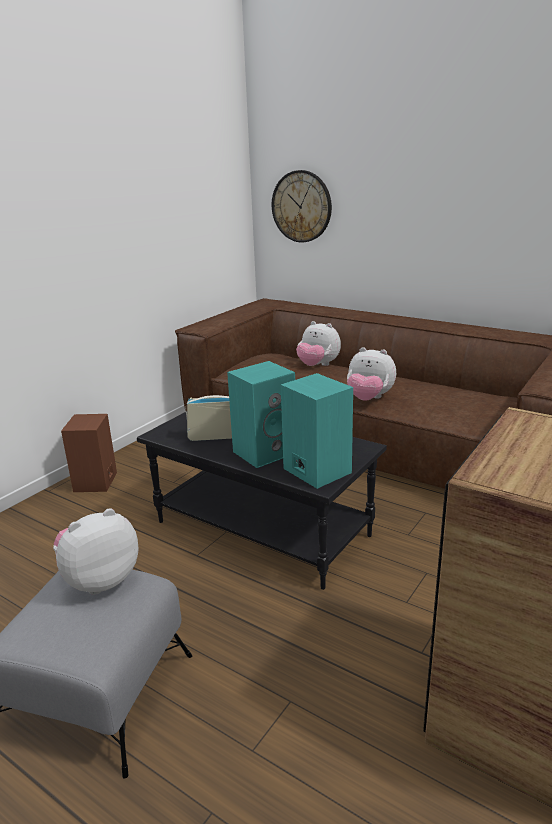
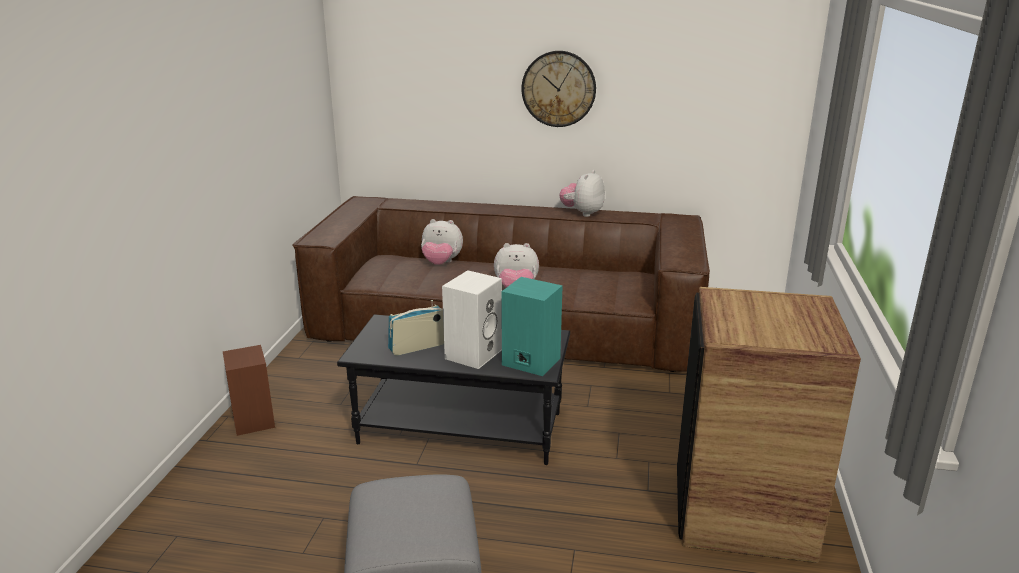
camera: 25 degrees left, 0 degrees up
plush toy [53,508,139,595] -> plush toy moved to [559,170,605,217]
turquoise speaker [227,361,295,468] -> white speaker [442,270,502,369]
wall clock [272,170,332,242] -> wall clock moved to [522,51,596,127]

